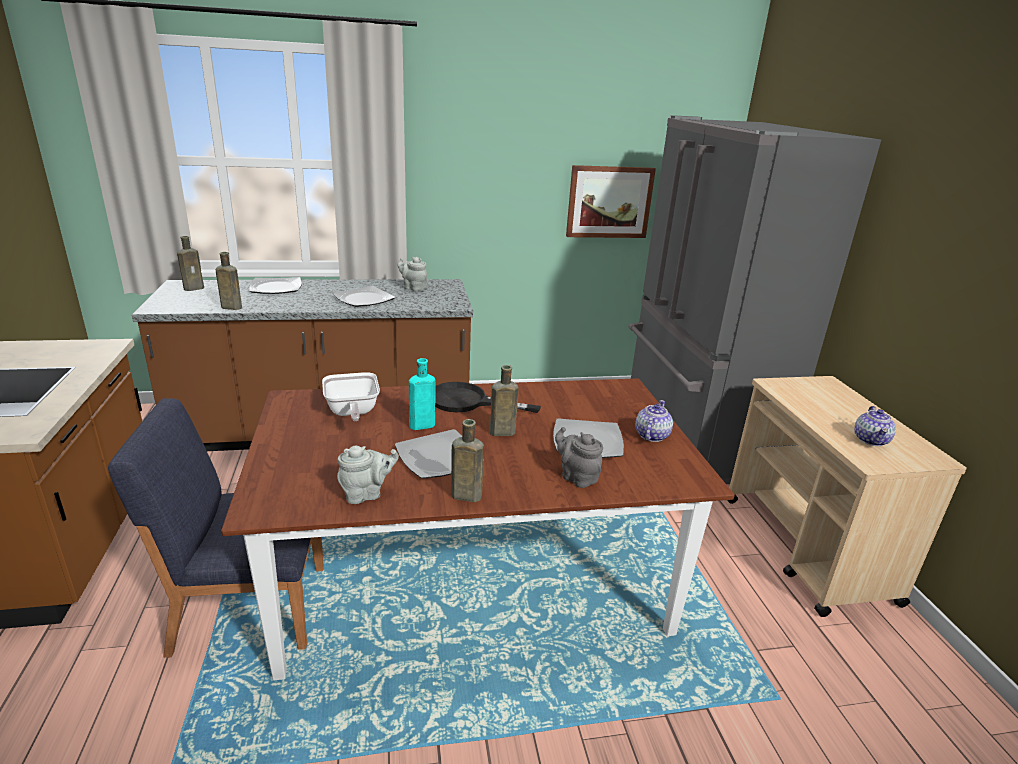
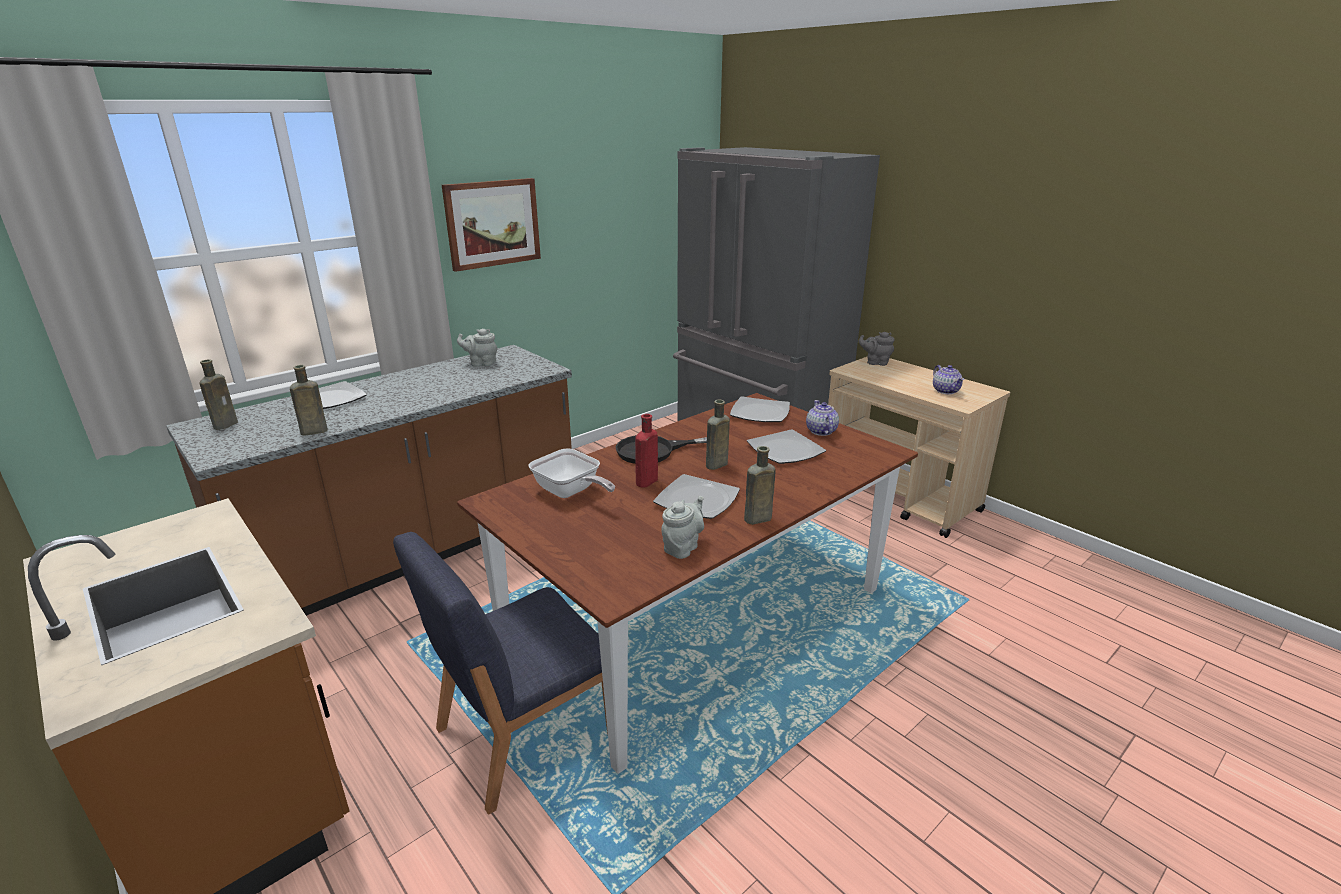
camera: 30 degrees left, 0 degrees up
plate [333,286,395,307] -> plate moved to [730,396,790,422]
turquoise bottle [409,358,436,430] -> red bottle [635,414,658,487]
grey teapot [555,427,603,488] -> grey teapot moved to [859,332,895,366]
picture [566,165,656,238] -> picture moved to [442,178,541,272]

